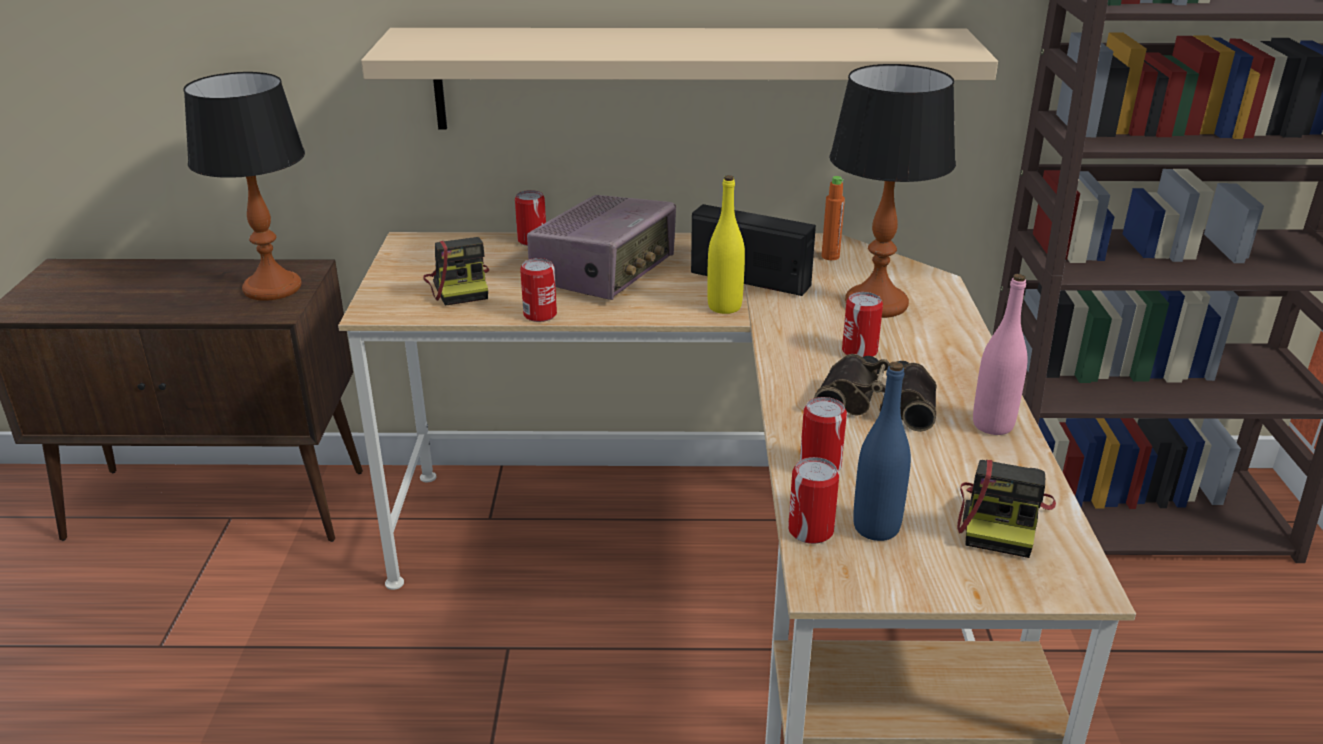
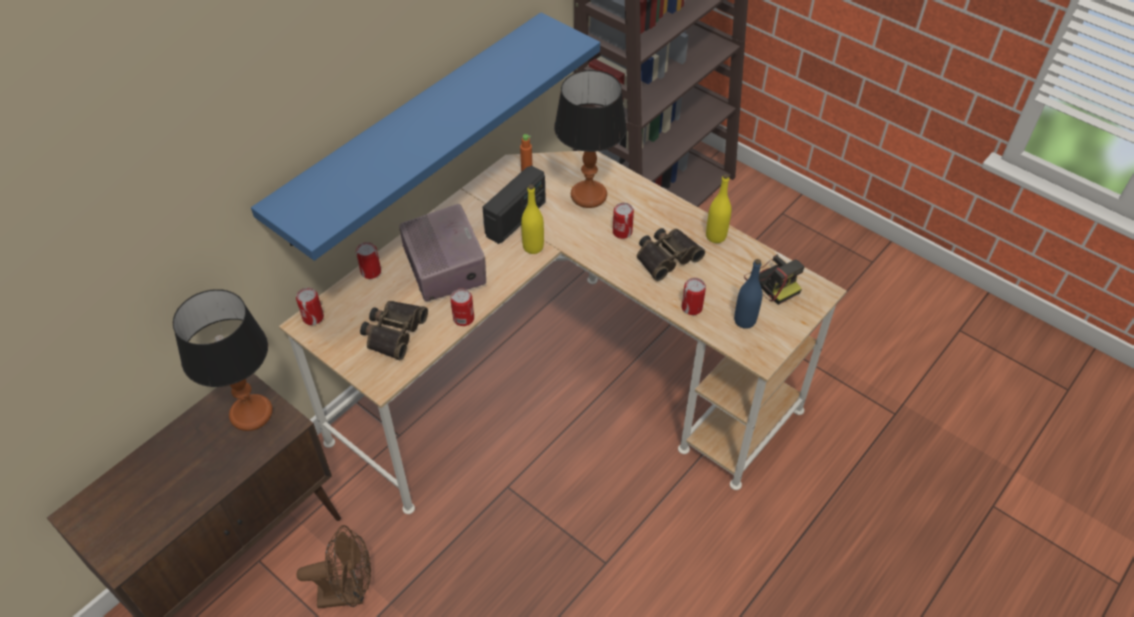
camera: 50 degrees left, 20 degrees up
beige shelf [361,28,998,129] -> blue shelf [251,12,600,261]
camera [423,237,489,306] -> binoculars [360,301,428,360]
radio [691,204,816,296] -> radio turned 150 degrees clockwise [483,165,546,244]
can [788,457,839,544] -> can moved to [296,288,324,325]
pink bottle [973,274,1027,435] -> yellow bottle [706,174,731,243]
none -> brown fan [296,525,371,608]

